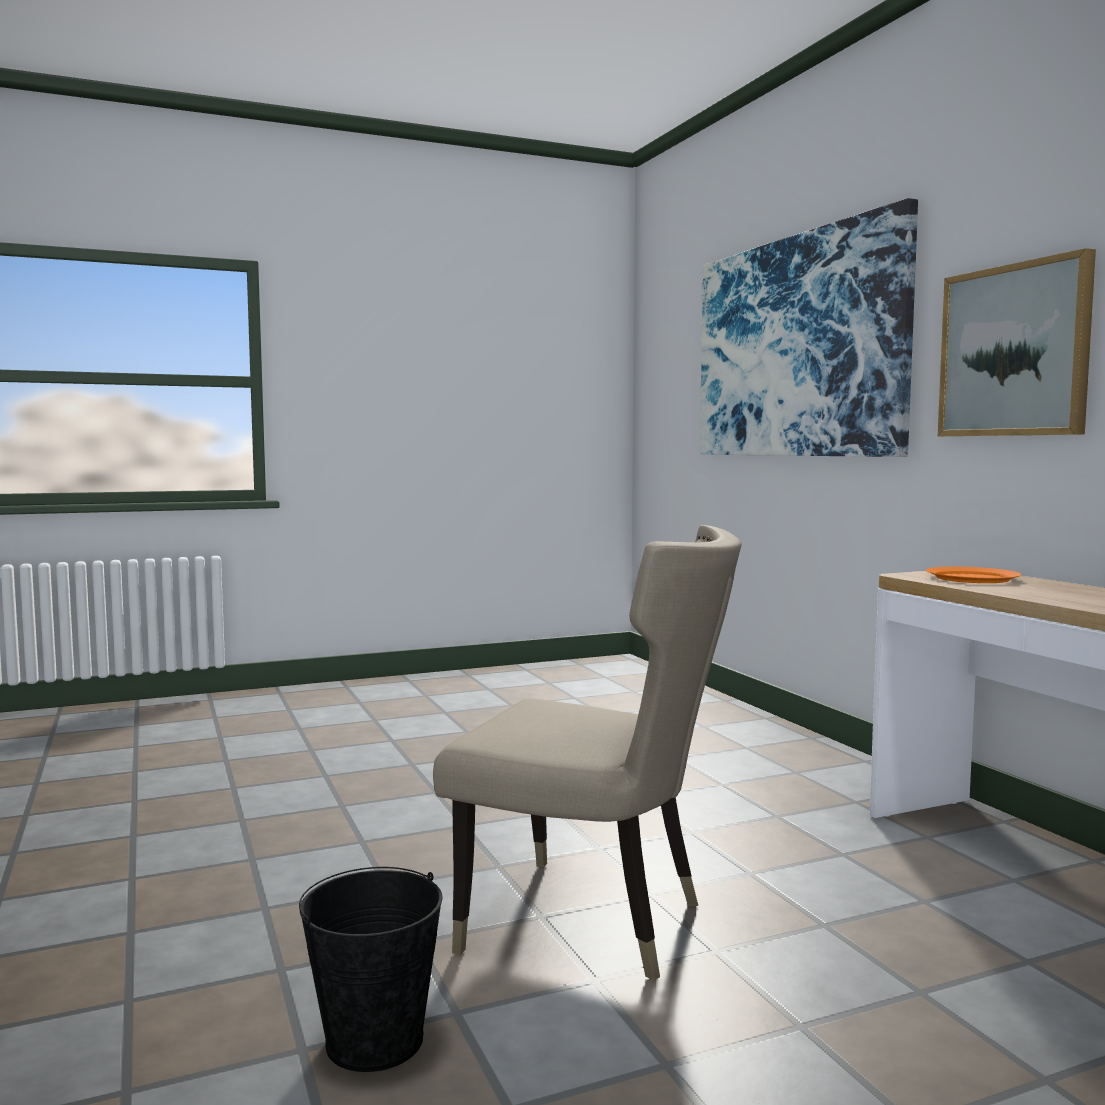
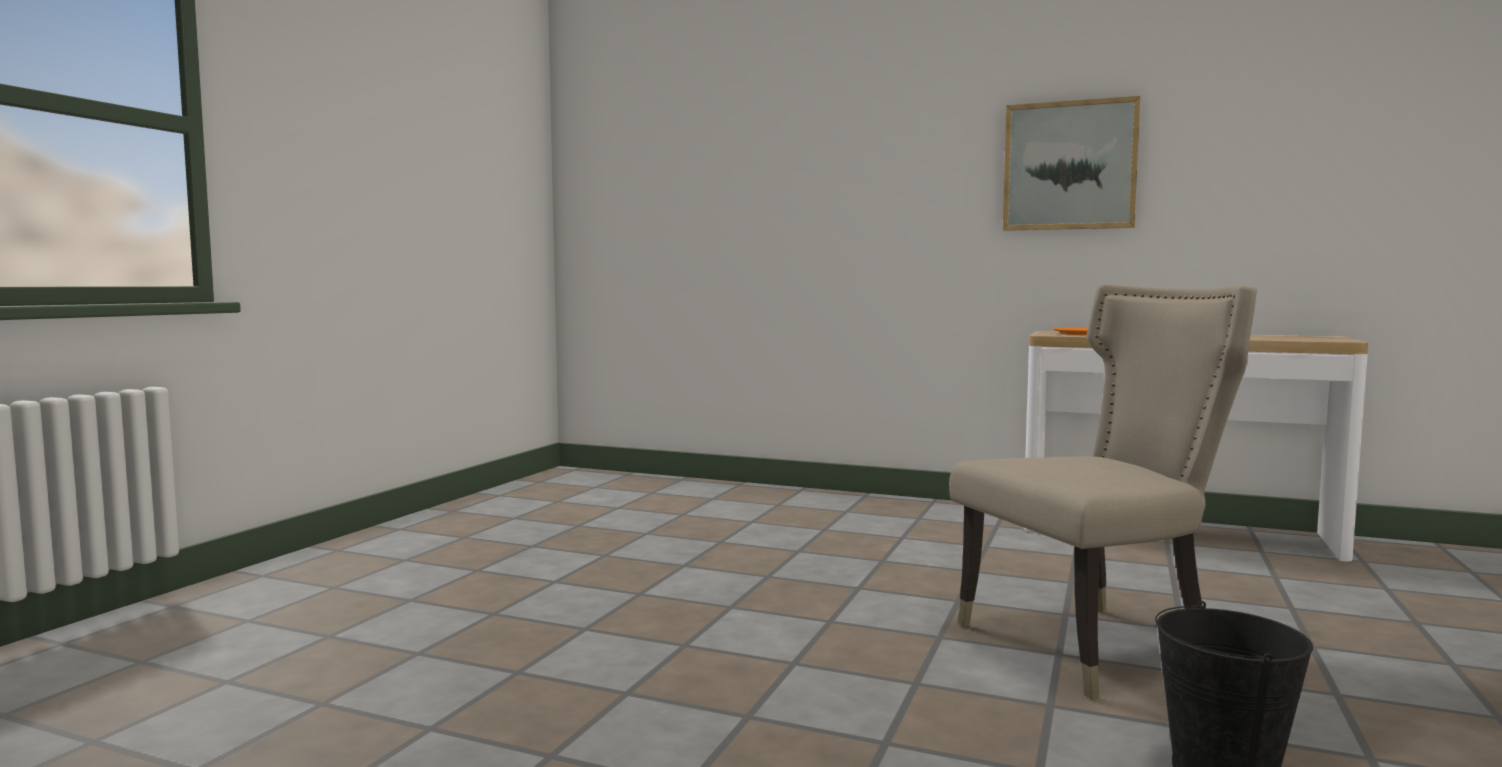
camera: 45 degrees left, 0 degrees up
picture [700,198,918,457] -> none

